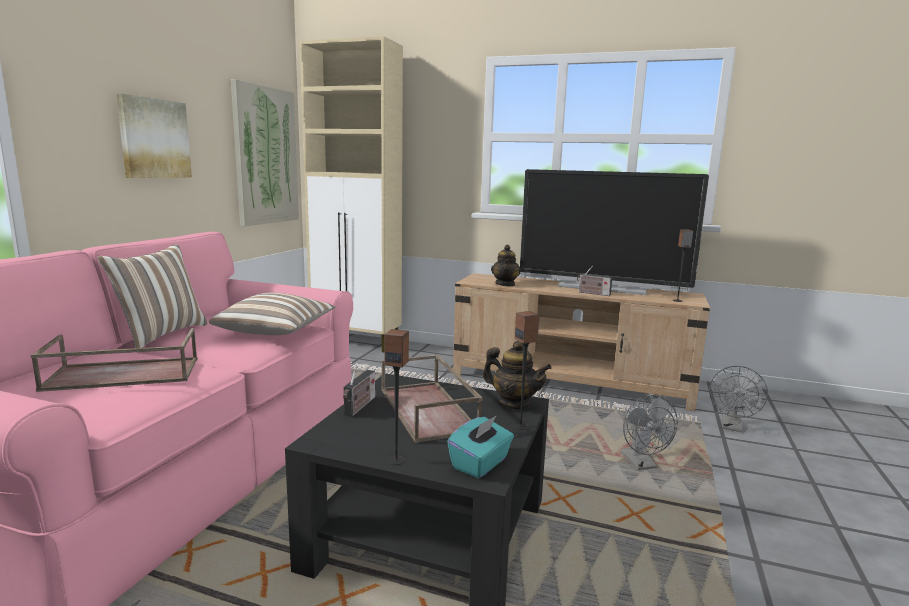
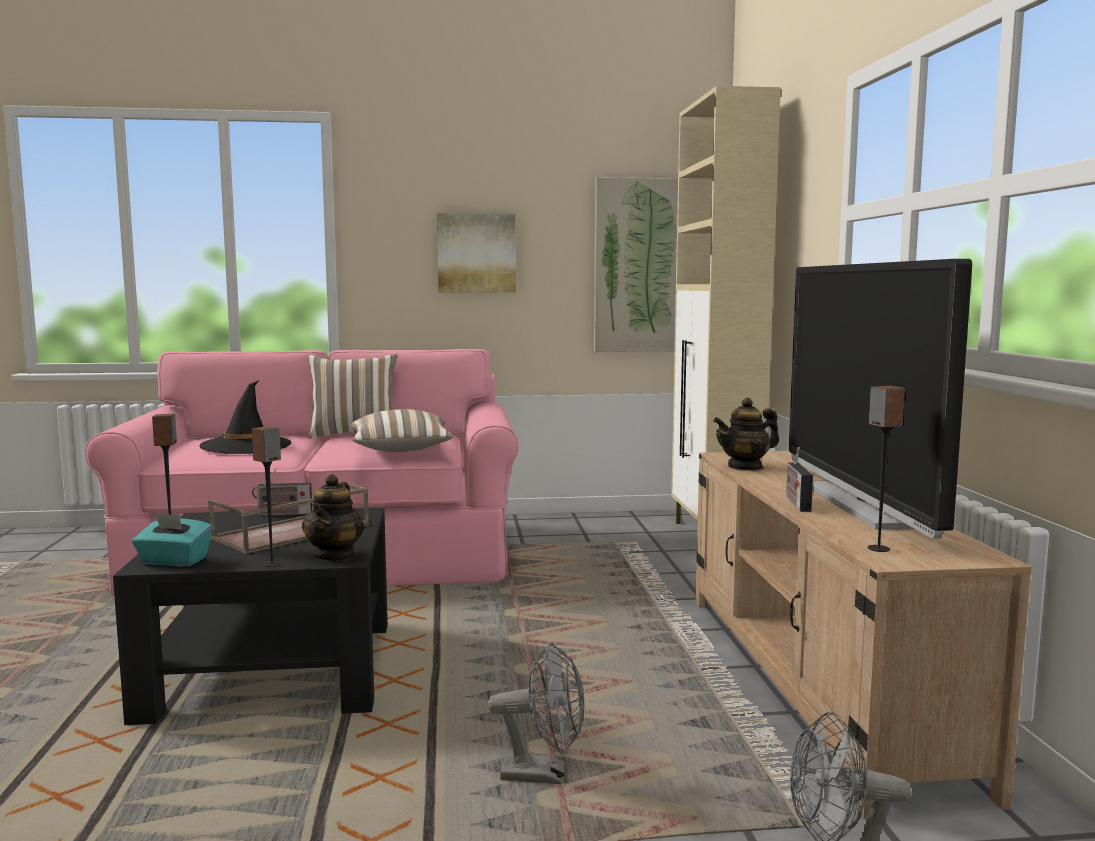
camera: 65 degrees right, 5 degrees down
brown tray [31,328,198,392] -> black hat [199,380,291,454]
grey fan [621,395,678,470] -> grey fan turned 135 degrees counterclockwise [488,643,584,784]

